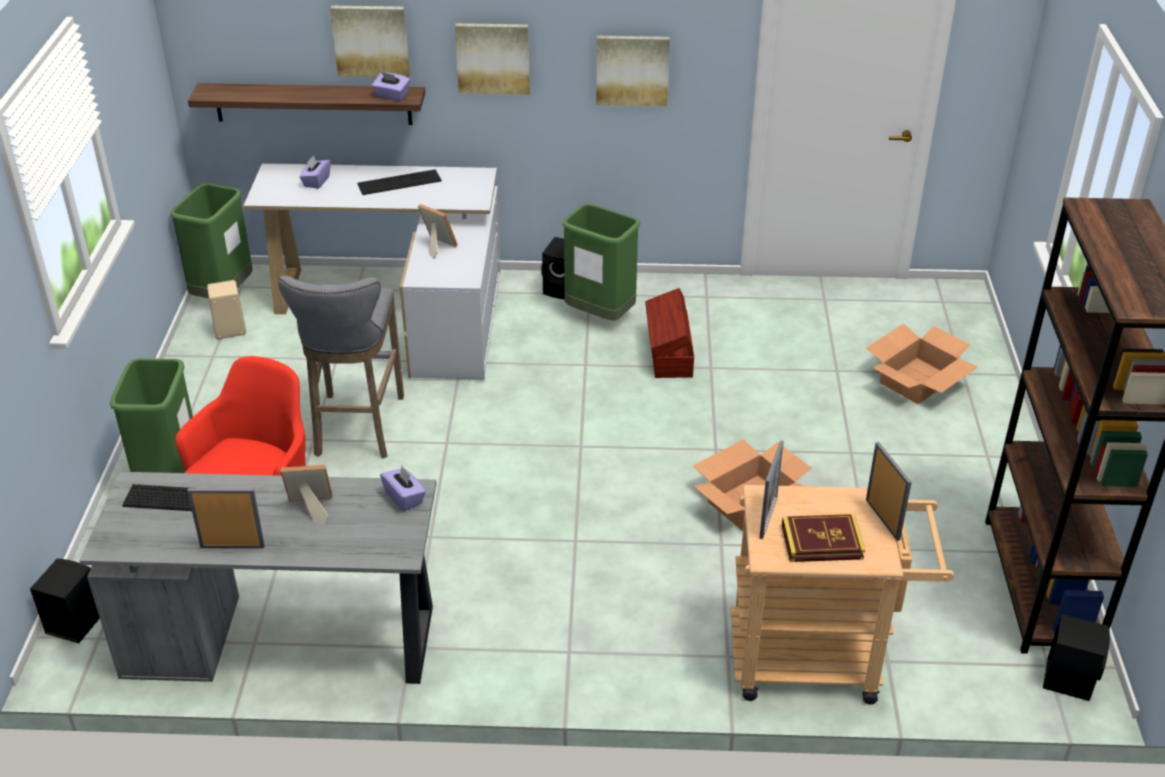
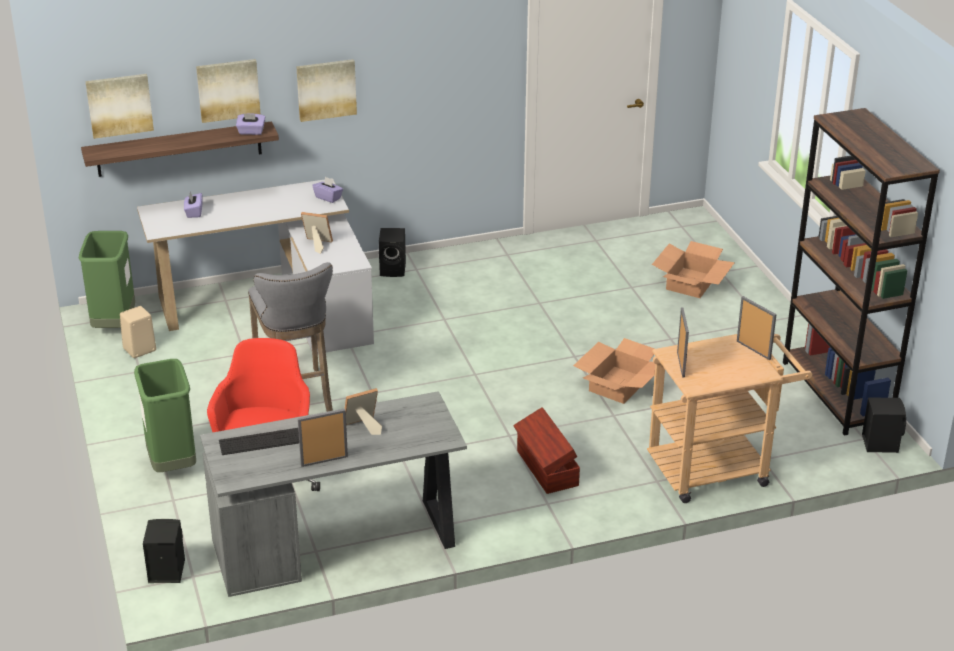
camera: 20 degrees left, 5 degrees down
keyboard [357,169,442,195] -> none
purple tissue box [380,466,426,511] -> purple tissue box moved to [313,177,343,203]
green trash can [562,204,640,321] -> none
picture [596,36,670,106] -> picture moved to [85,74,154,139]
brown storage box [645,288,694,378] -> brown storage box moved to [513,407,580,494]
book [782,514,865,562] -> none

